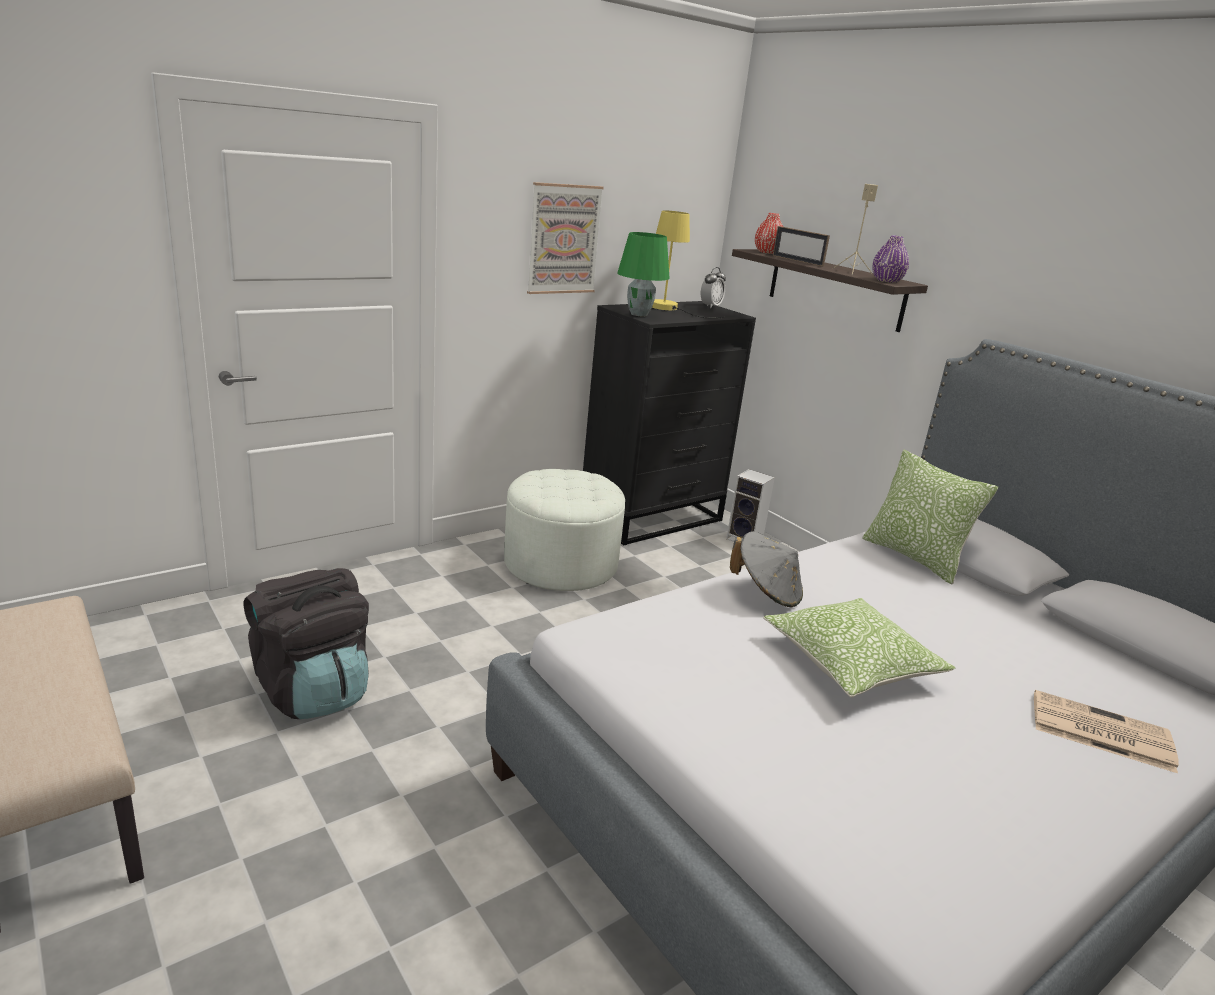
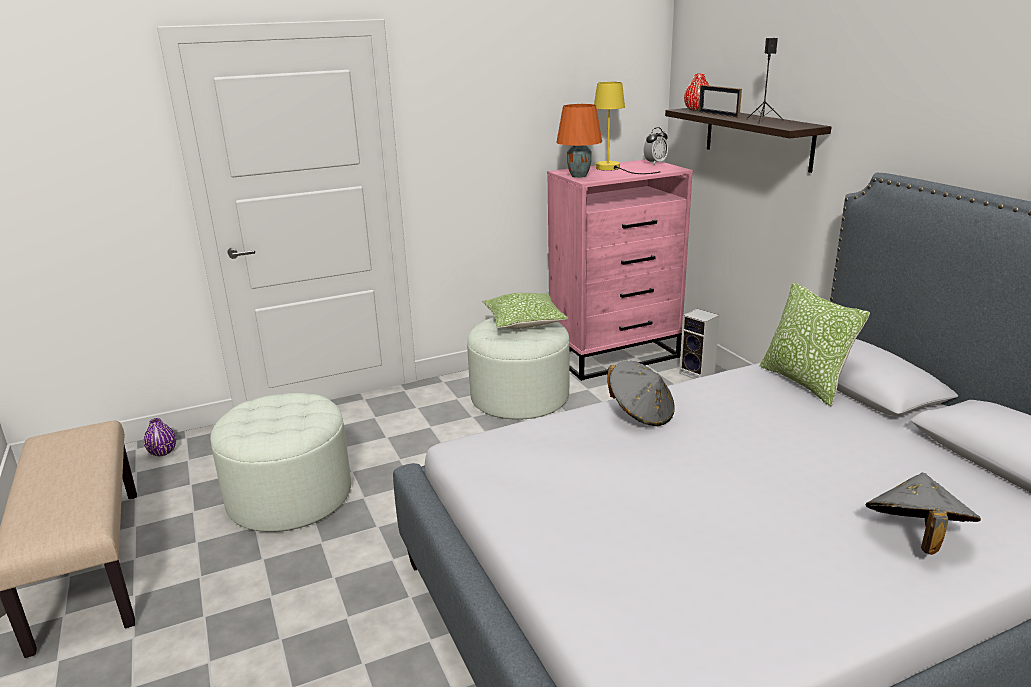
camera: 15 degrees right, 0 degrees up
black backpack [244,568,369,719] -> white ottoman [210,393,351,532]
picture [527,182,604,294] -> none
black dresser [583,301,756,545] -> pink dresser [547,159,693,381]
green table lamp [617,232,670,316] -> orange table lamp [556,104,602,178]
pillow [763,598,955,698] -> pillow moved to [482,293,568,329]
beige speaker [832,184,878,275] -> black speaker [748,38,783,124]
purple vase [872,235,909,283] -> purple vase moved to [144,418,176,456]
newspaper [1034,690,1179,773] -> grey hat [865,473,981,555]

